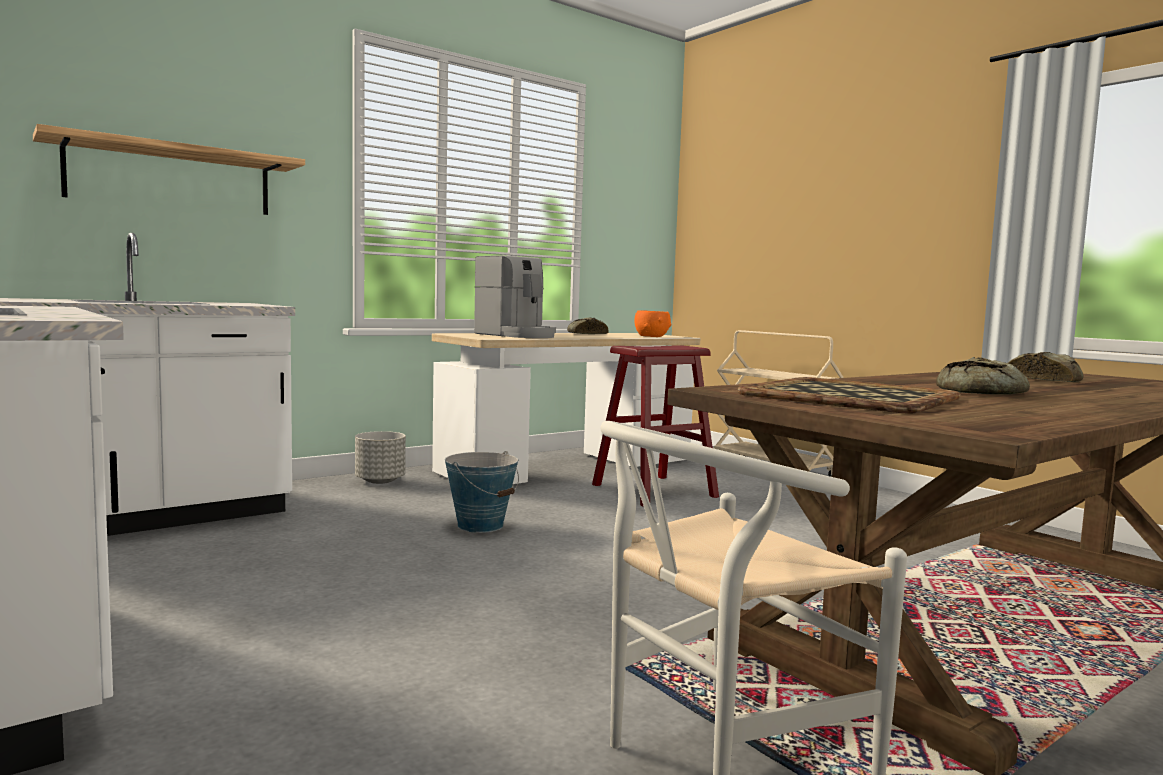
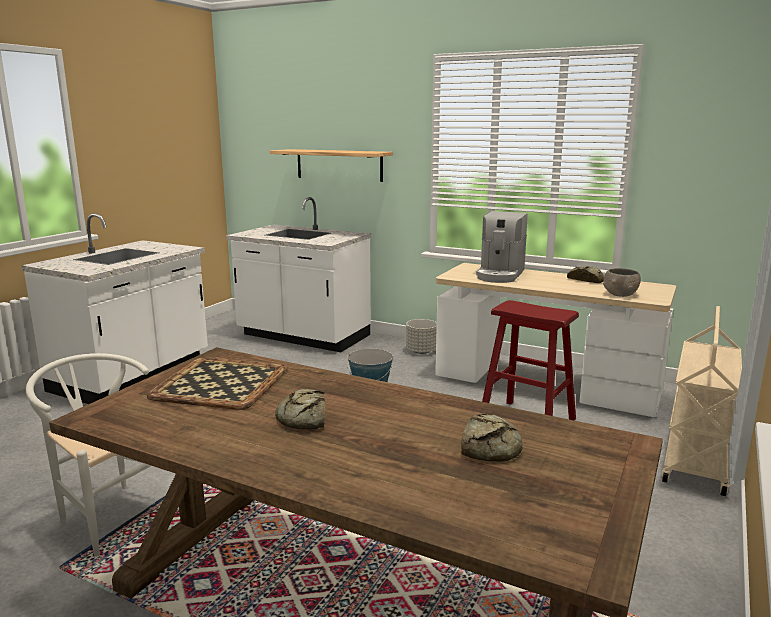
camera: 65 degrees right, 10 degrees up
orange bowl [635,310,672,337] -> grey bowl [603,268,641,297]

